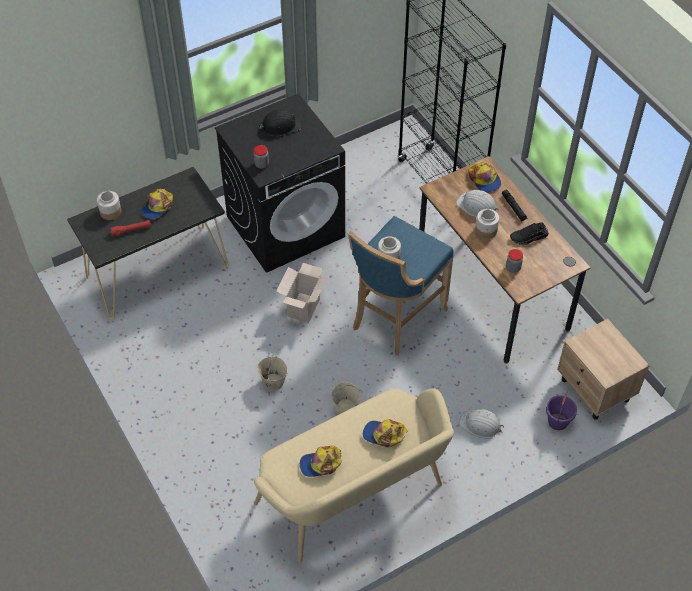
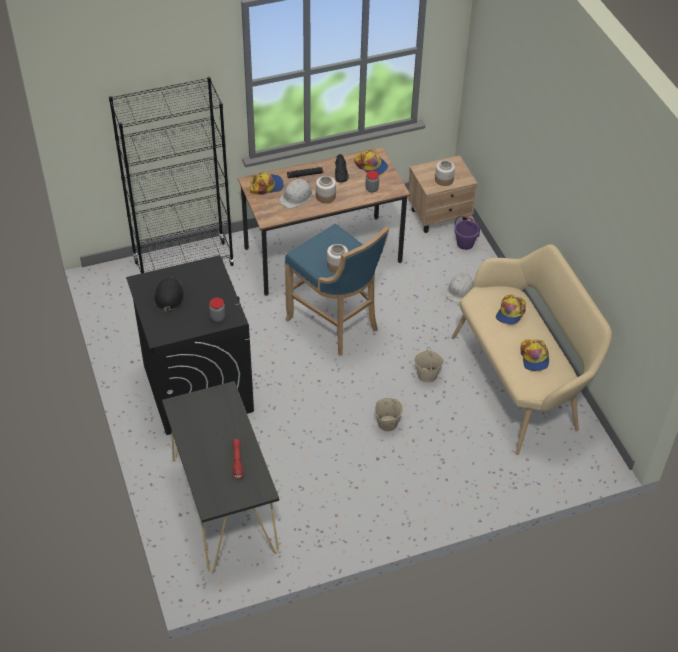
camera: 80 degrees left, 5 degrees down
jar [97,191,122,220] -> jar moved to [435,160,455,186]
cap [140,189,173,219] -> cap moved to [354,150,388,175]
cardboard box [276,263,328,323] -> none

